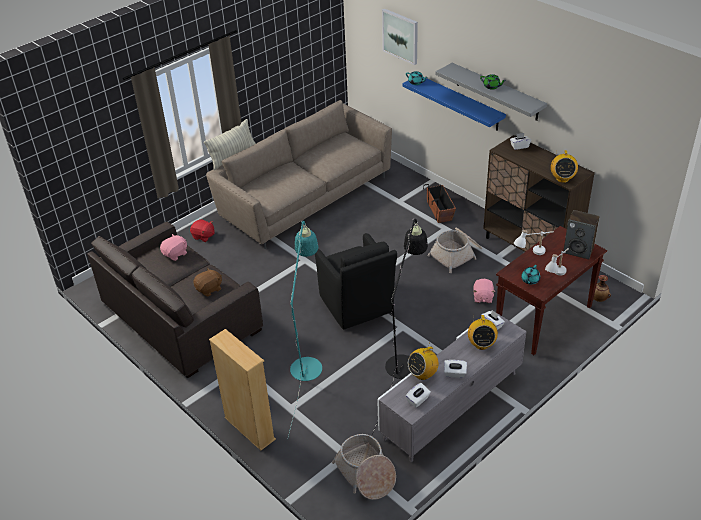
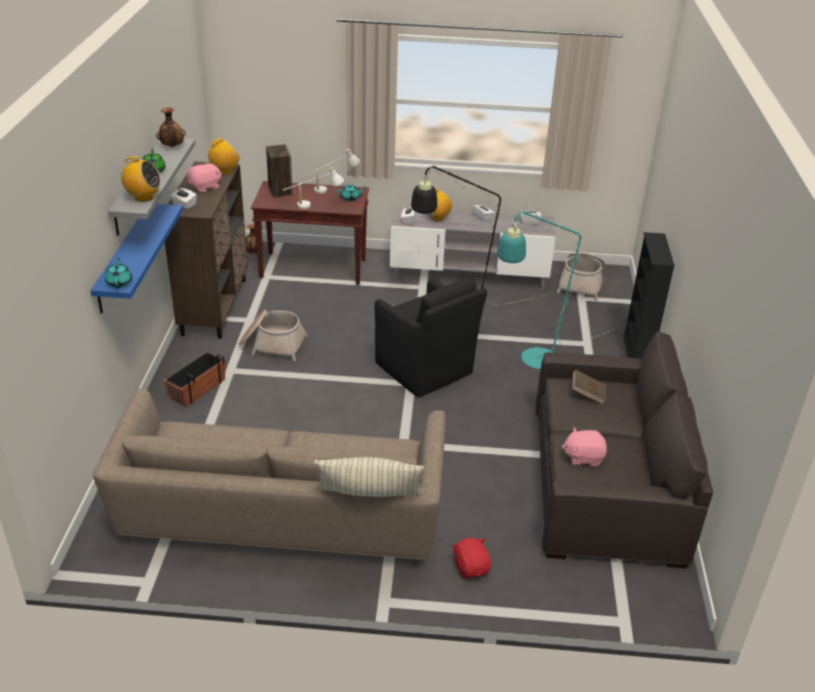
camera: 135 degrees left, 5 degrees down
brown plush toy [193,268,222,297] -> brown book [572,370,606,405]
beige bookcase [209,329,276,451] -> black bookcase [623,232,675,359]
black armchair [315,233,397,330] -> black armchair turned 120 degrees clockwise [374,279,487,398]
picture [382,8,418,65] -> none
radio [408,346,439,380] -> radio moved to [118,156,161,202]
pink plush toy [473,279,495,303] -> pink plush toy moved to [187,162,222,193]
none -> vase [156,107,186,147]

